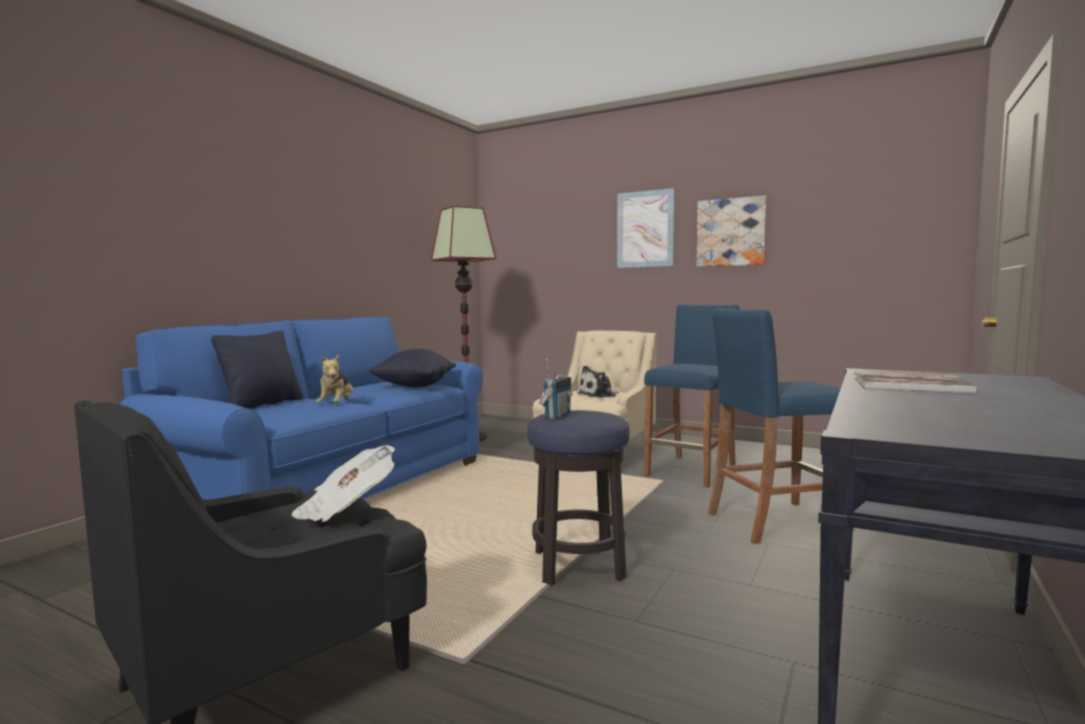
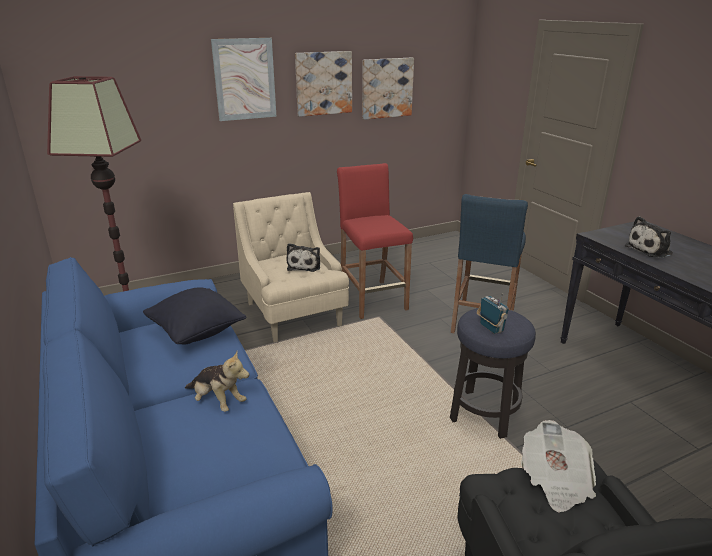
camera: 55 degrees left, 20 degrees up
black pillow [211,331,303,409] -> none
blue stool [644,304,740,488] -> red stool [337,163,413,319]
book [855,372,978,394] -> plush toy [625,216,673,258]
none -> picture [362,58,414,120]

